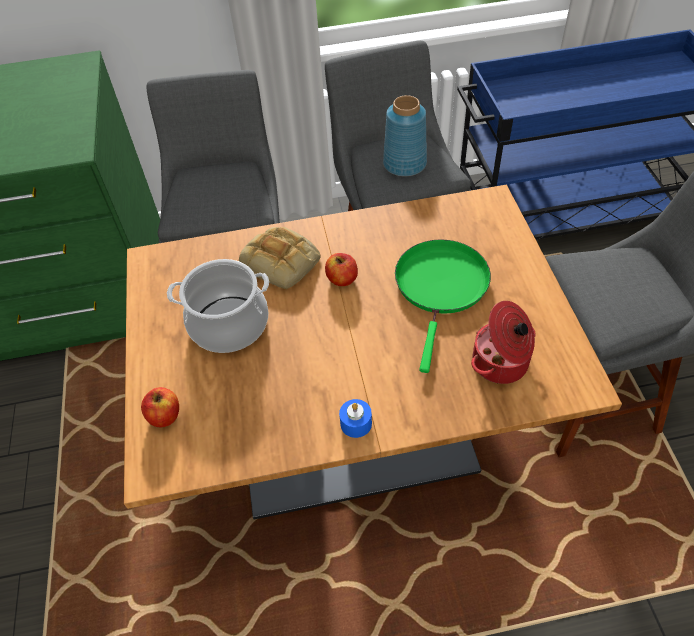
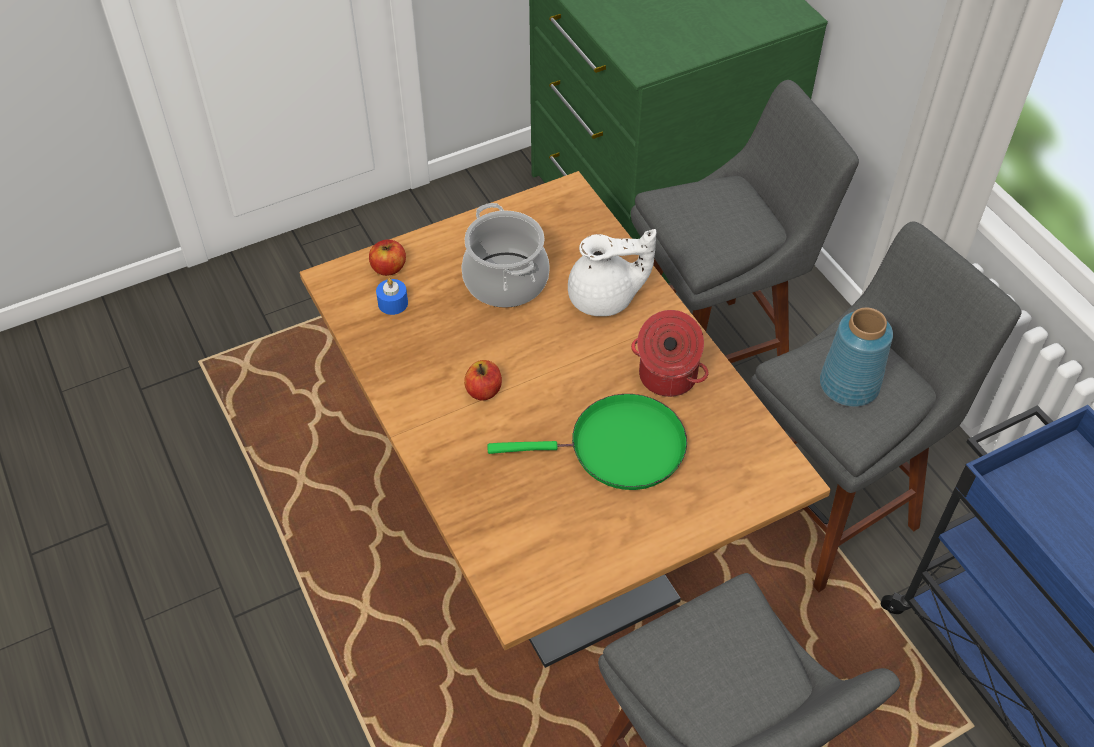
camera: 70 degrees right, 0 degrees up
bread [239,227,321,290] -> white teapot [568,229,656,316]
apple [325,253,358,286] -> apple moved to [464,360,502,401]
blue candle [339,399,372,438] -> blue candle moved to [376,278,408,315]
cooking pot [471,301,536,384] -> cooking pot moved to [631,310,708,397]

